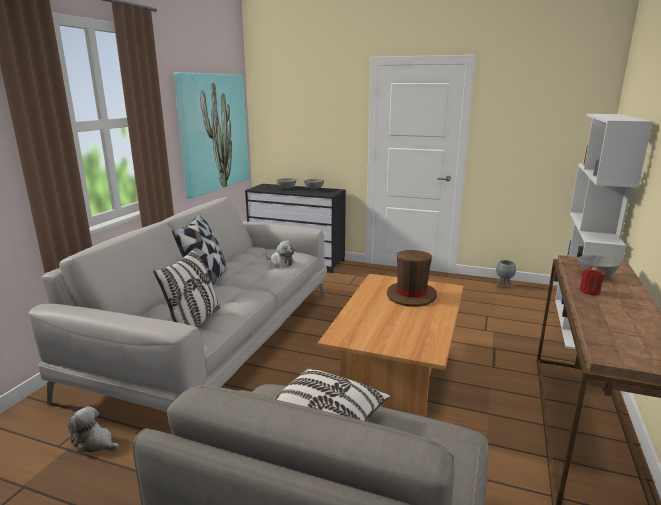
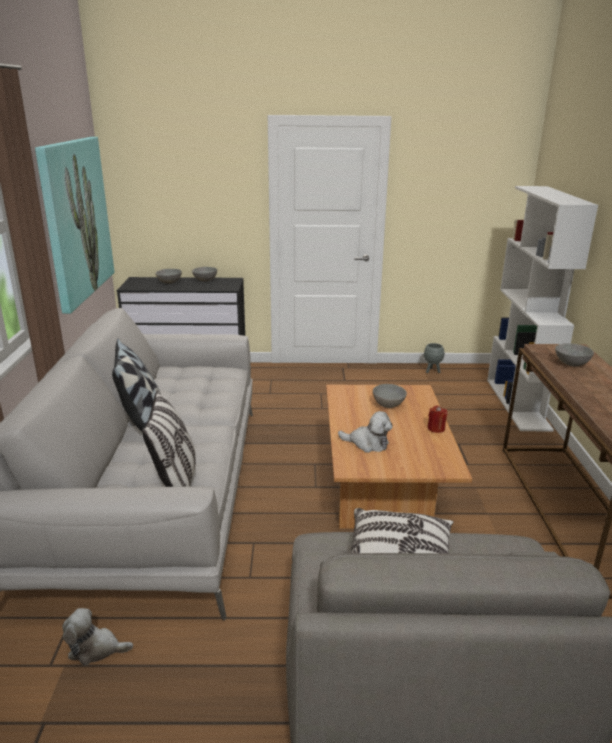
camera: 20 degrees left, 5 degrees up
plush toy [266,240,295,267] -> plush toy moved to [338,411,393,453]
brown hat [387,250,437,307] -> grey bowl [373,384,407,408]
red candle [579,266,605,295] -> red candle moved to [427,406,447,433]

